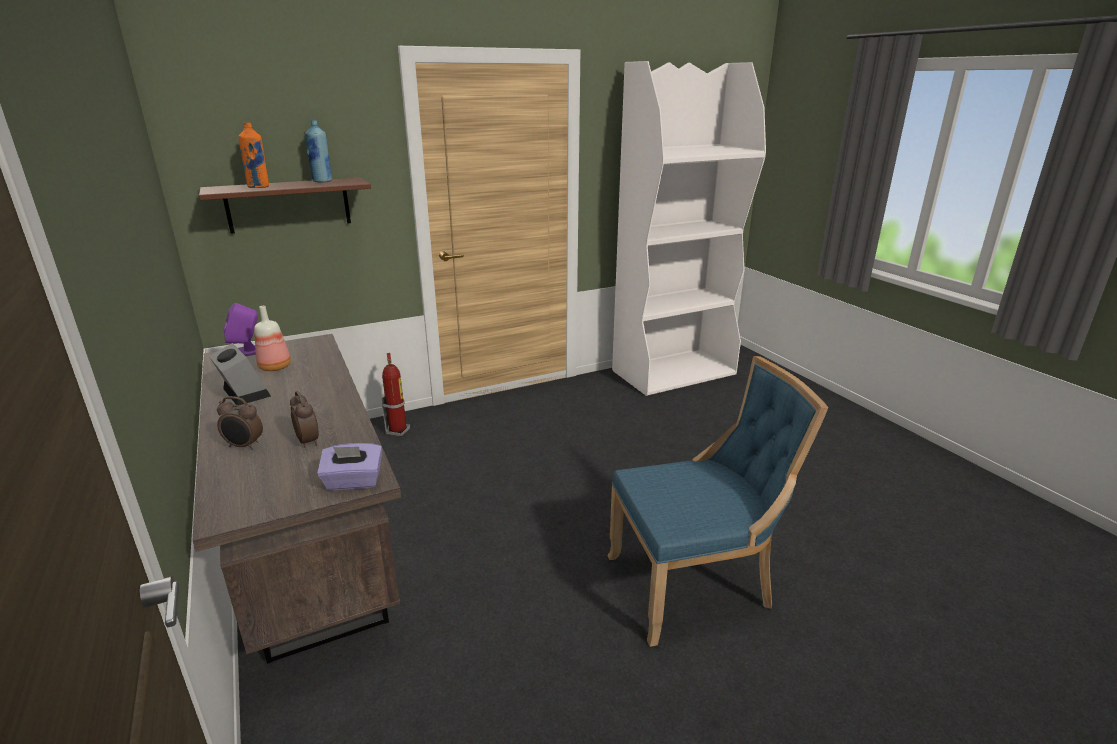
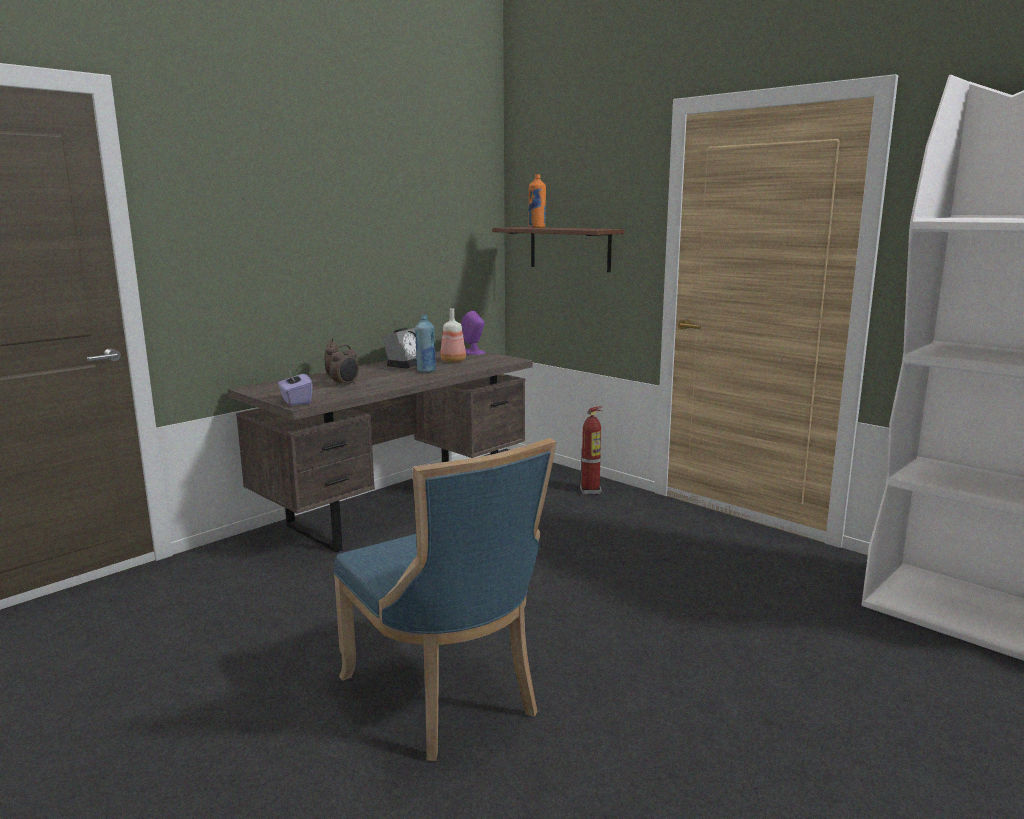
camera: 70 degrees right, 10 degrees down
blue bottle [305,120,332,183] -> blue bottle moved to [415,314,436,373]

